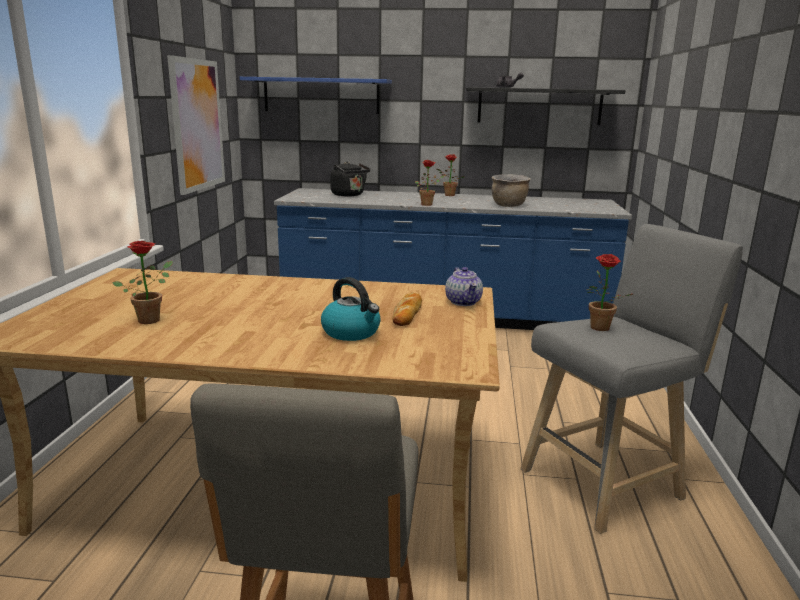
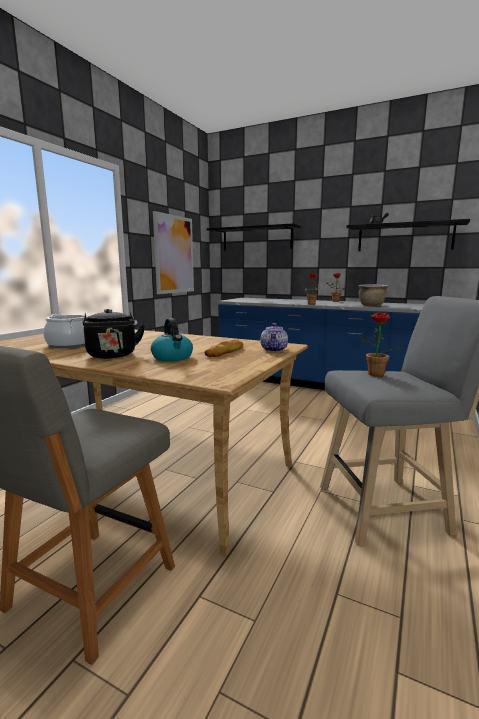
camera: 20 degrees right, 5 degrees down
potted plant [112,241,173,324] -> cooking pot [43,314,87,348]
blue shelf [240,77,392,114] -> black shelf [207,223,301,250]
black kettle [330,162,370,196] -> black kettle moved to [83,309,145,359]

